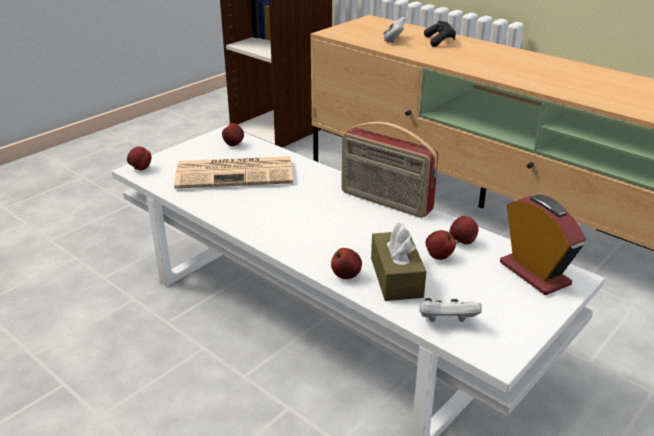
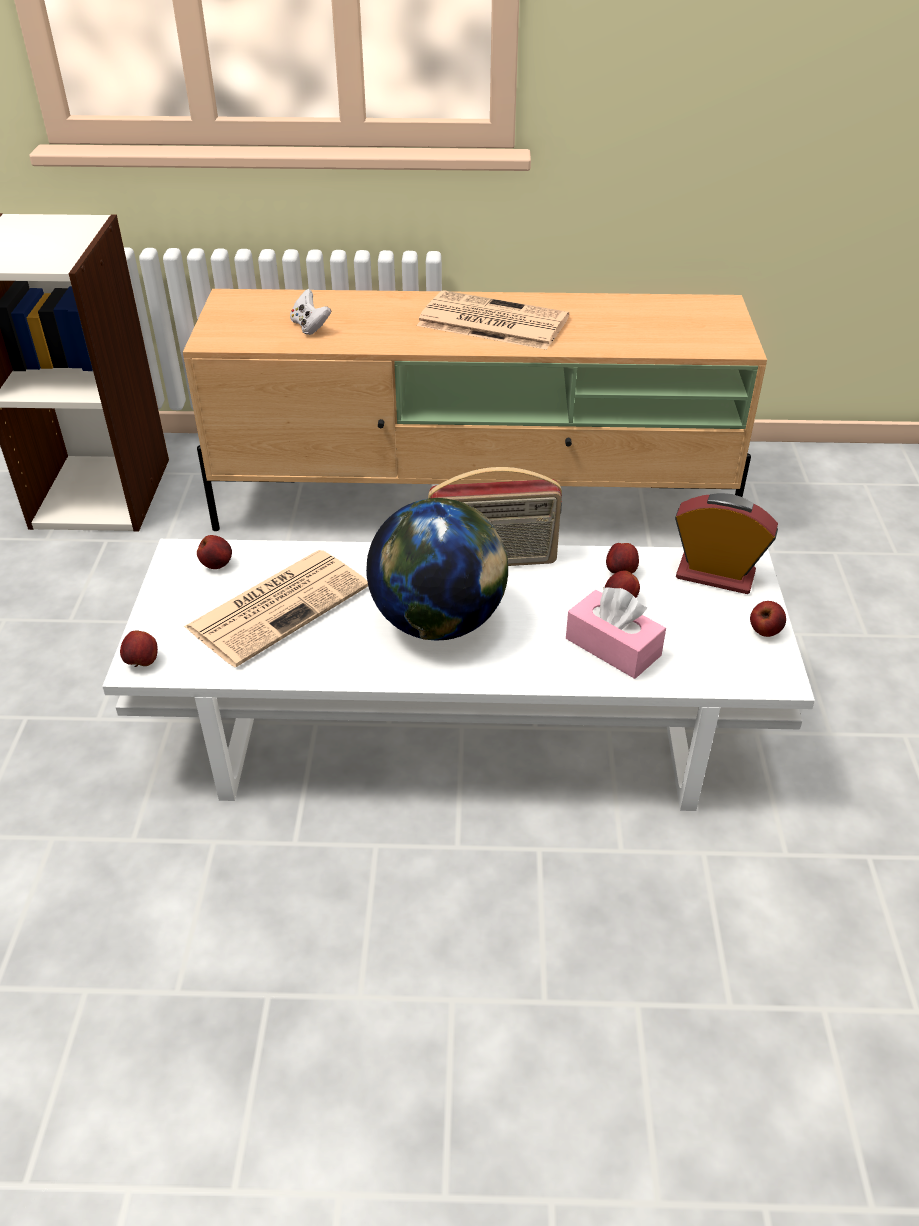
camera: 40 degrees left, 10 degrees up
apple [331,248,362,279] -> apple moved to [750,601,786,637]
brown tissue box [371,222,426,301] -> pink tissue box [566,587,666,679]
white game controller [419,298,482,322] -> none
black game controller [424,21,456,47] -> none
none -> globe [366,498,508,640]
none -> newspaper [417,290,569,350]

